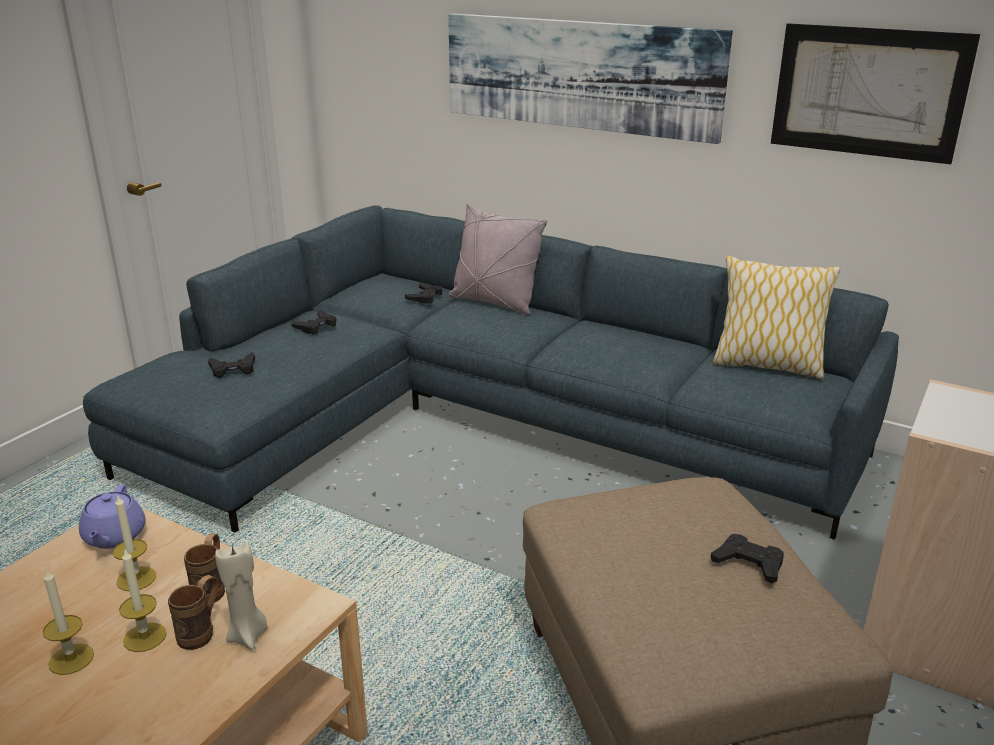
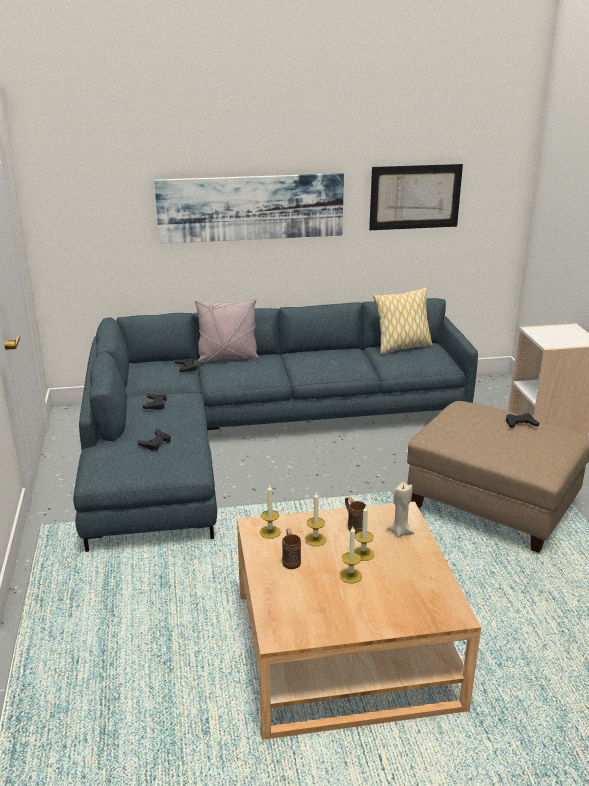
camera: 40 degrees left, 0 degrees up
purple teapot [79,484,145,549] -> candle [260,484,281,539]
brown mug [168,575,219,650] -> brown mug moved to [282,528,301,569]

